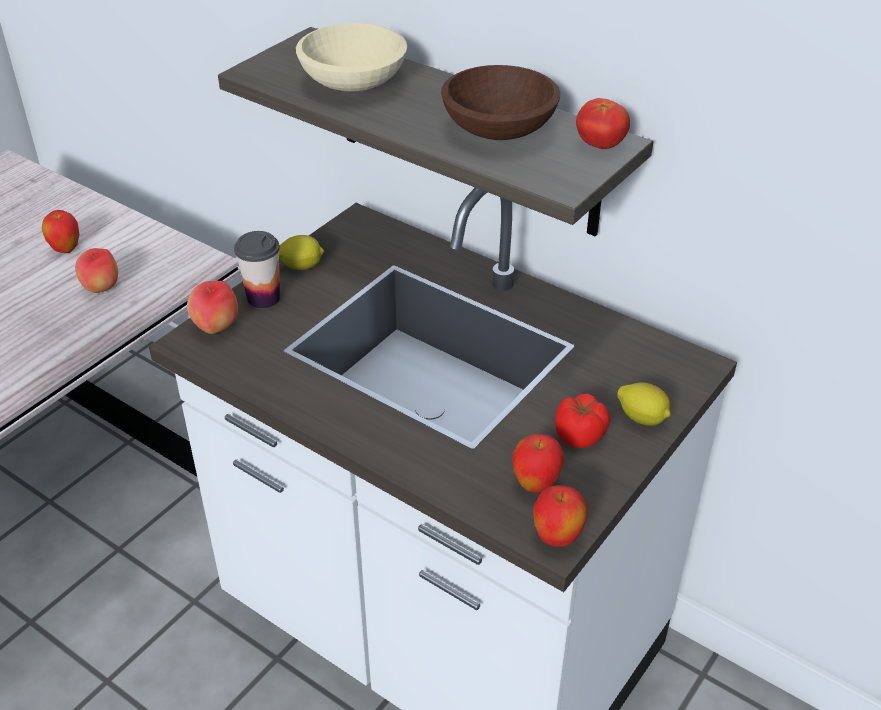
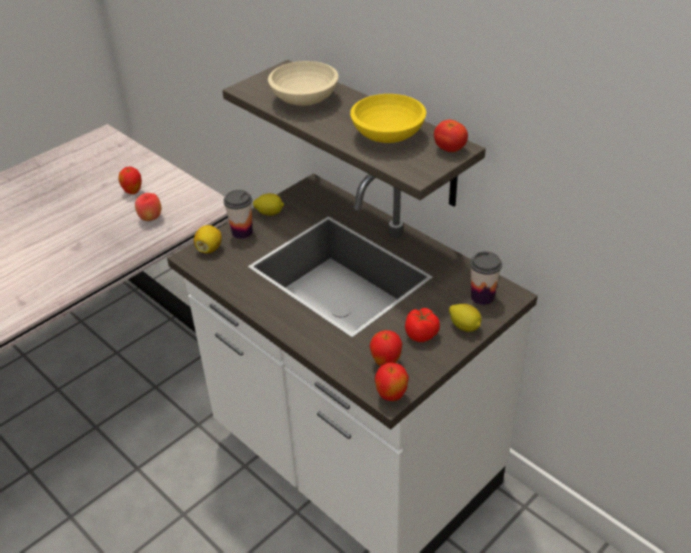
camera: 10 degrees right, 0 degrees up
apple [187,281,238,334] -> lemon [194,225,222,254]
brown bowl [441,65,560,140] -> yellow bowl [350,94,426,143]
none -> cup [470,251,502,305]

